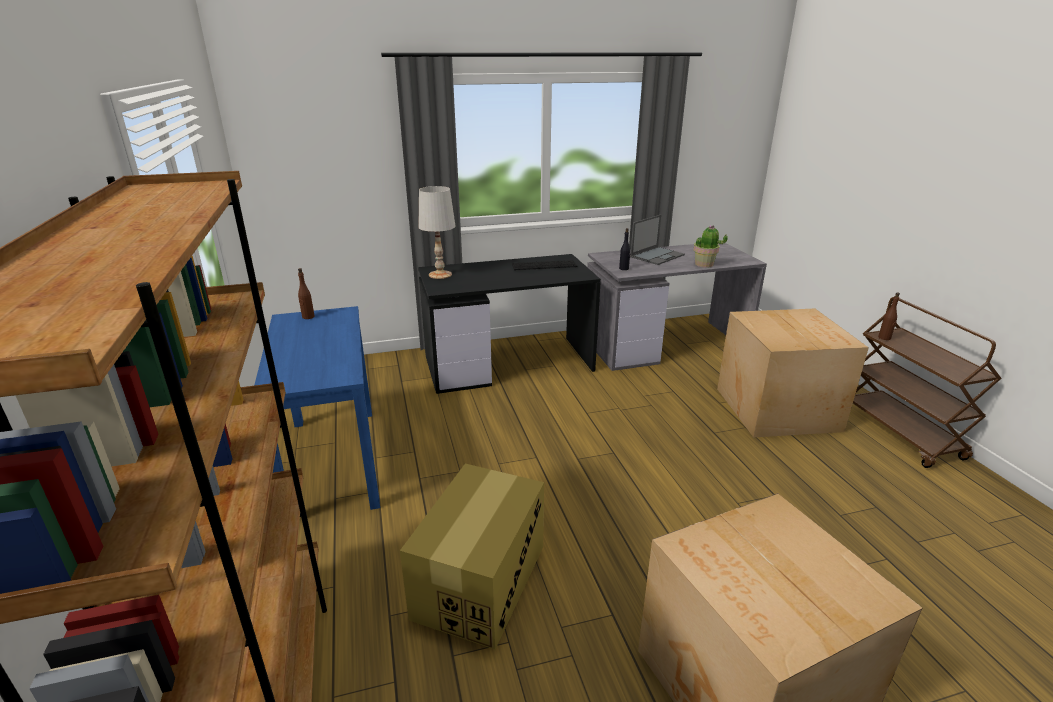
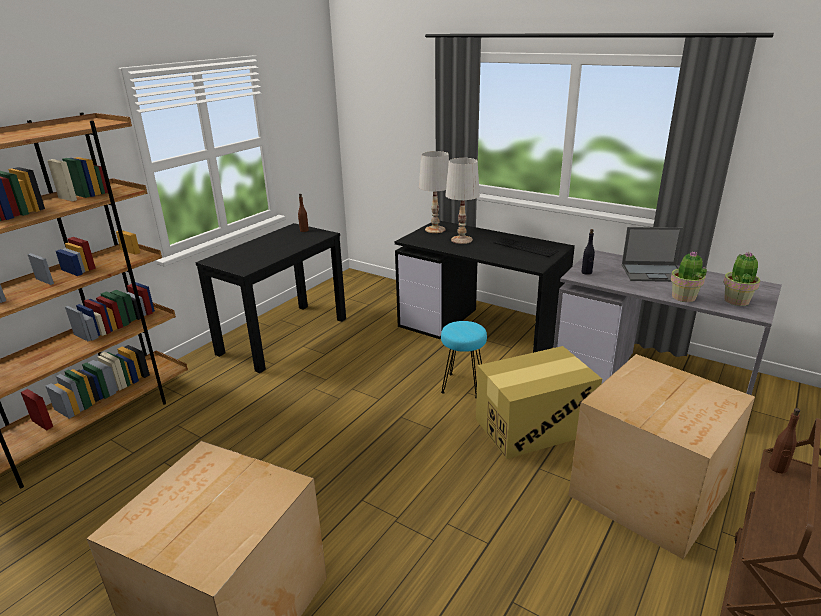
camera: 50 degrees right, 0 degrees up
blue console table [254,306,380,510] -> black console table [195,223,346,373]
cardboard box [400,464,544,650] -> cardboard box moved to [476,346,602,459]
none -> turquoise stool [441,321,487,398]
none -> white table lamp [445,158,480,244]
none -> potted plant [724,252,760,306]

